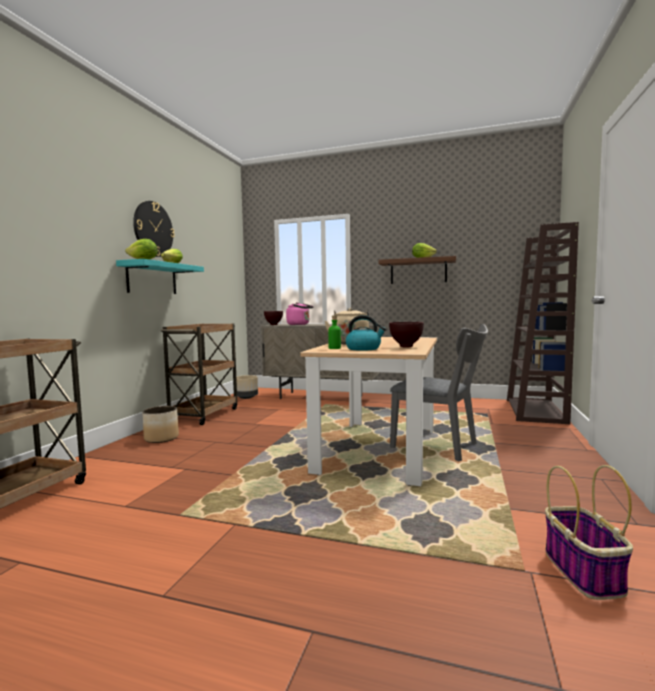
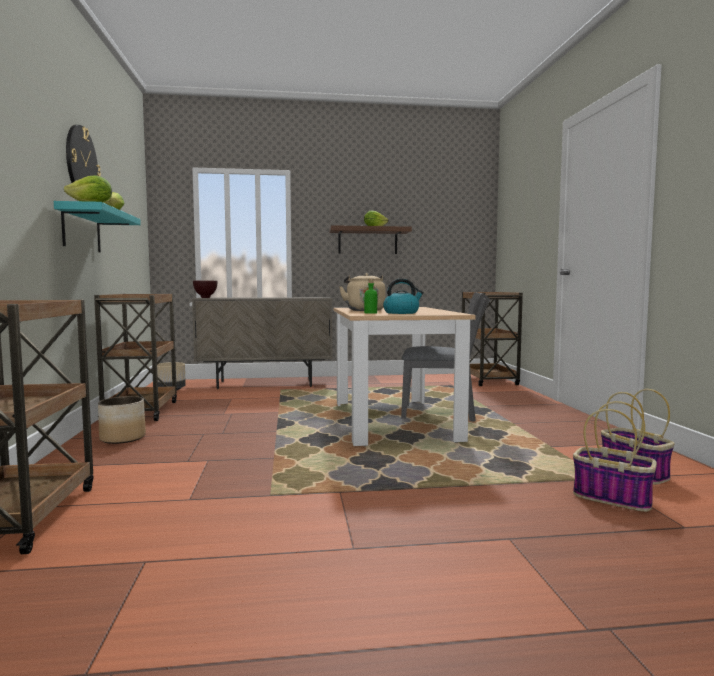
camera: 25 degrees left, 0 degrees up
pink kettle [286,302,313,325] -> none
brown bowl [389,322,424,347] -> none
brown bookcase [507,222,579,424] -> brown cart [462,292,523,386]
none -> basket [573,401,657,512]

